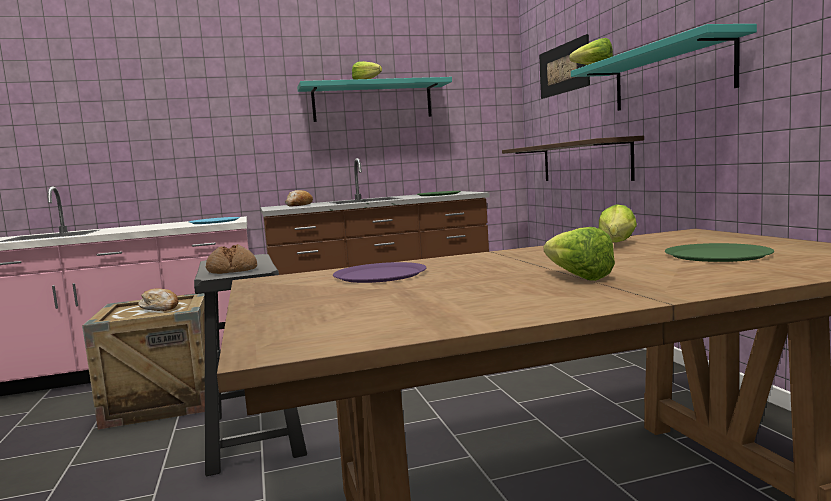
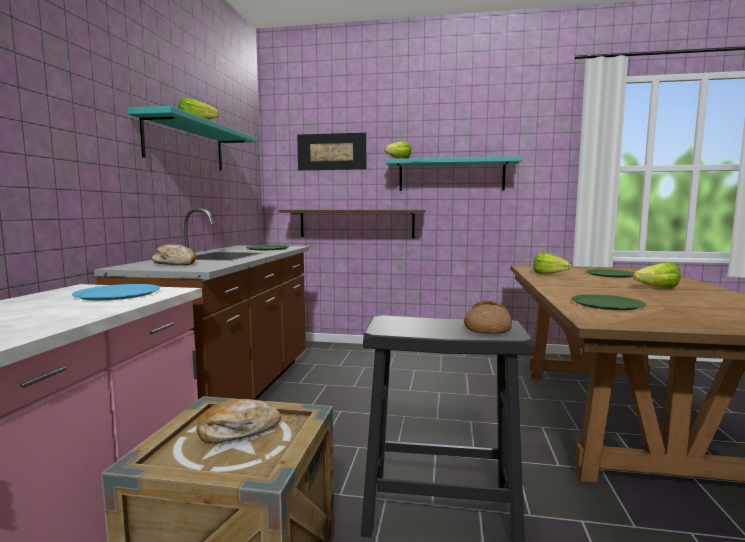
camera: 65 degrees left, 0 degrees up
purple plate [333,262,426,283] -> green plate [571,294,646,310]

